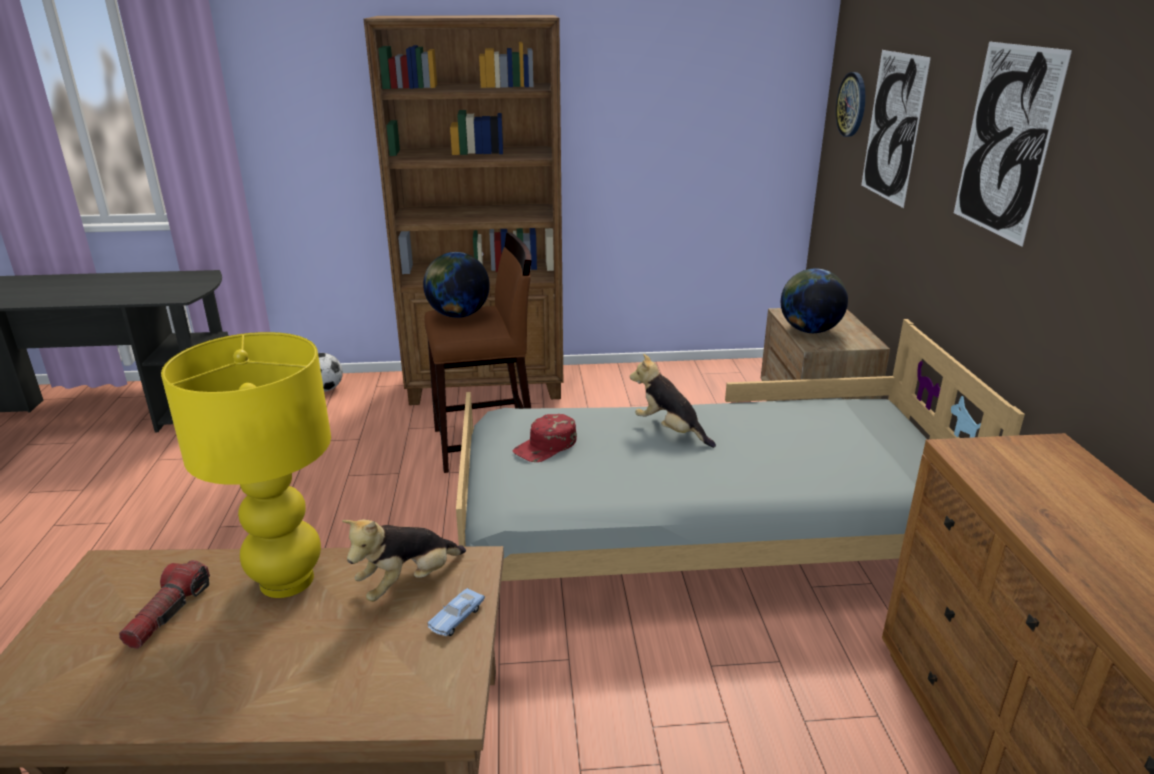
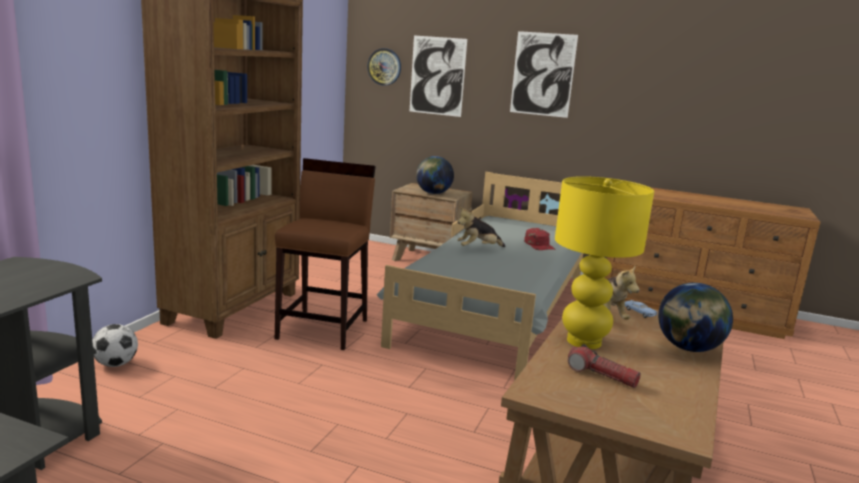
camera: 65 degrees left, 10 degrees down
globe [423,252,490,318] -> globe moved to [658,283,733,352]
red cap [513,414,577,462] -> red cap moved to [524,228,556,250]

